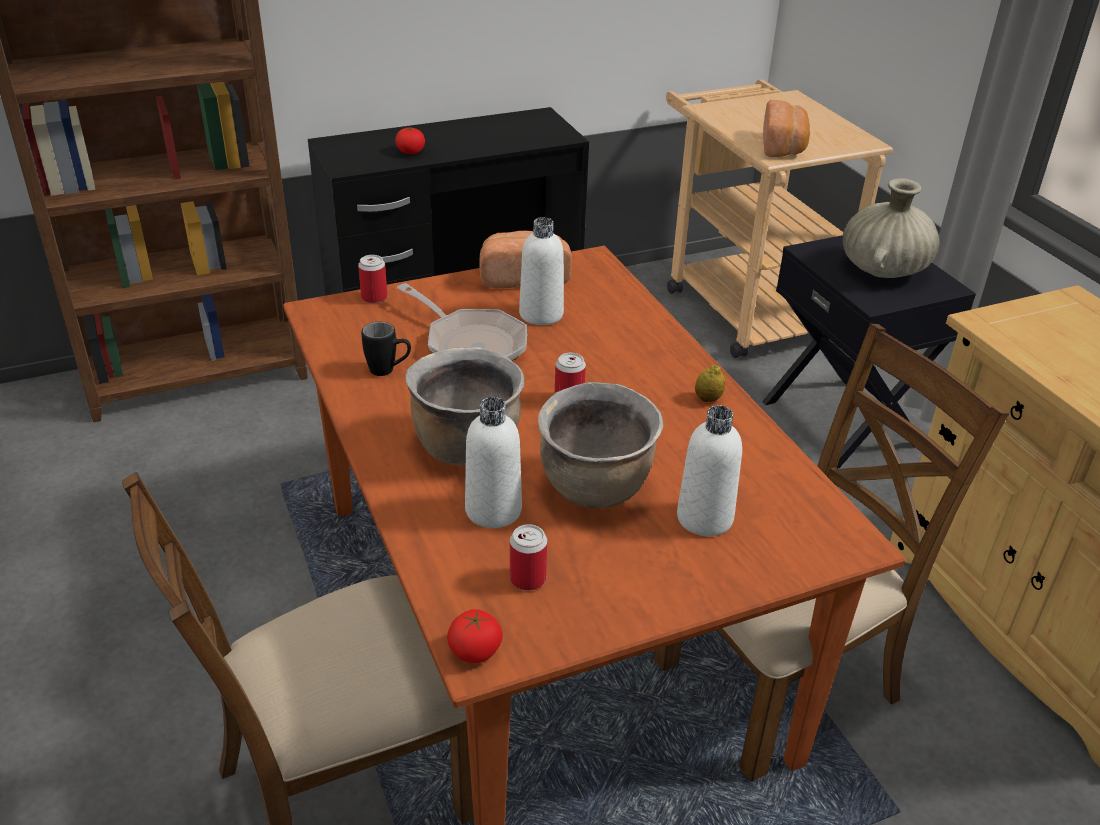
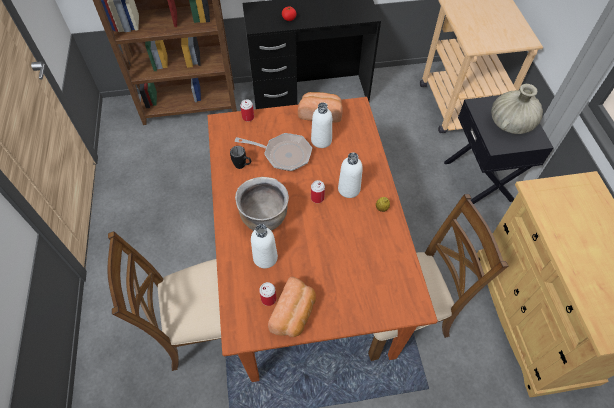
camera: 15 degrees right, 20 degrees up
frying pan [397,283,527,361] -> frying pan turned 45 degrees counterclockwise [235,133,312,171]
tomato [447,609,503,663] -> none
brown cooking pot [538,382,663,508] -> none
white bottle [677,405,742,536] -> white bottle moved to [338,153,363,198]
bread [763,100,810,157] -> bread moved to [268,277,316,337]

